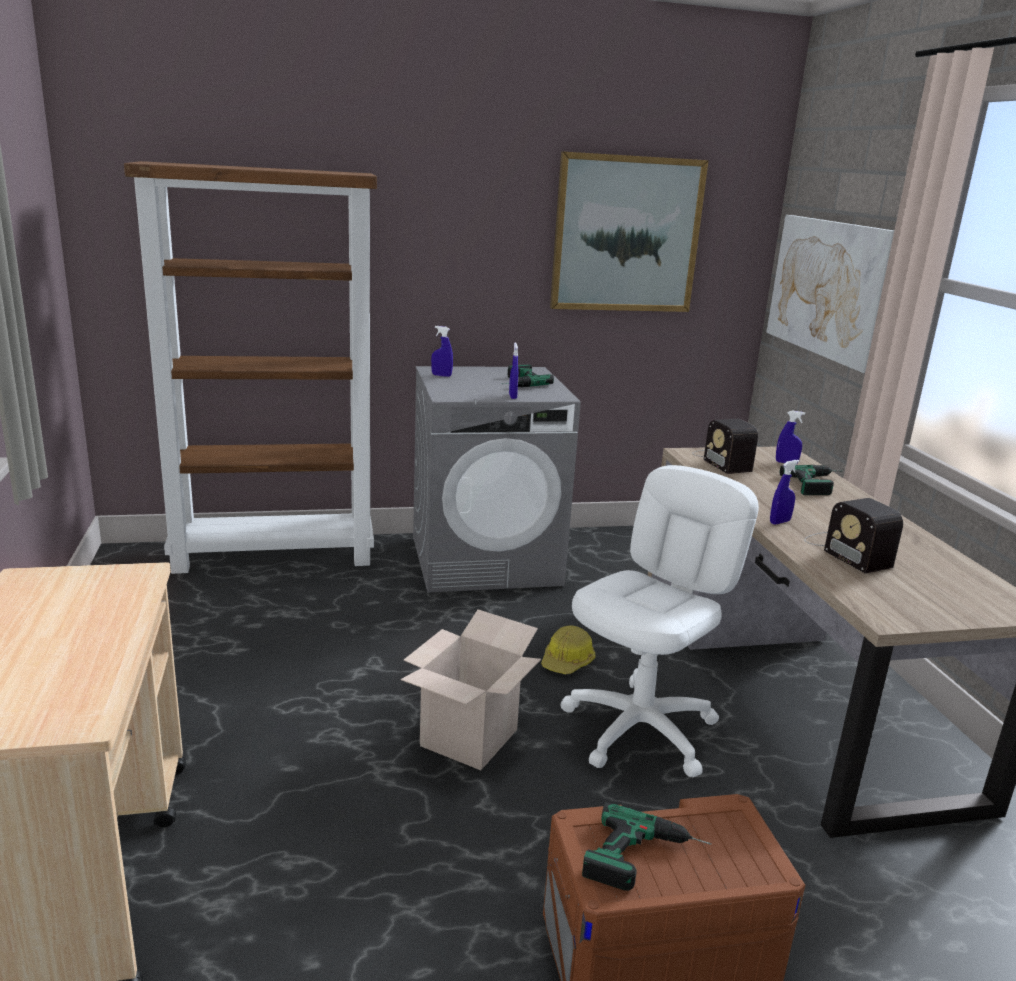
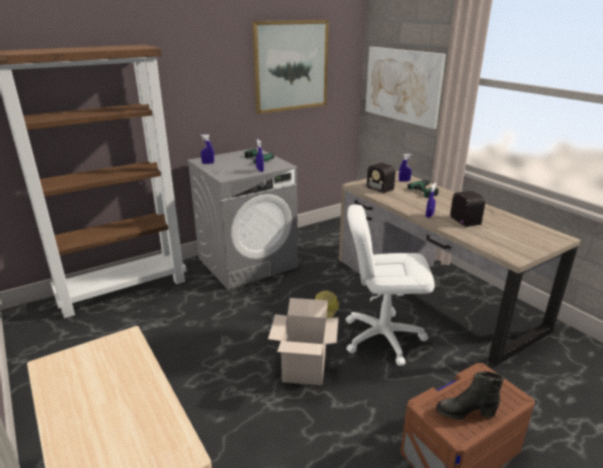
camera: 20 degrees left, 5 degrees up
white office chair [560,465,759,777] -> white office chair turned 105 degrees counterclockwise [346,204,435,366]
power drill [582,802,712,891] -> black boot [436,371,504,420]
radio [804,498,903,574] -> radio turned 150 degrees counterclockwise [450,191,490,235]

